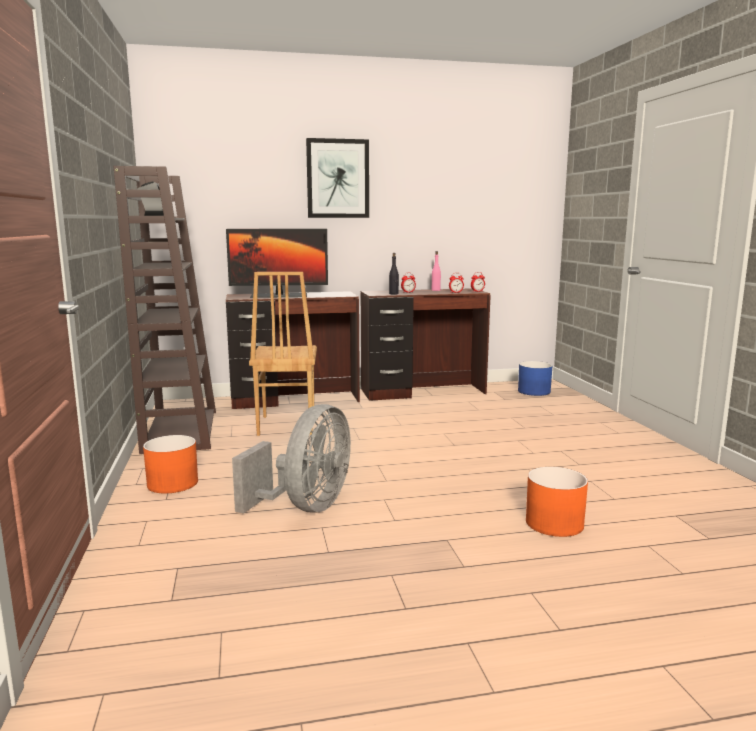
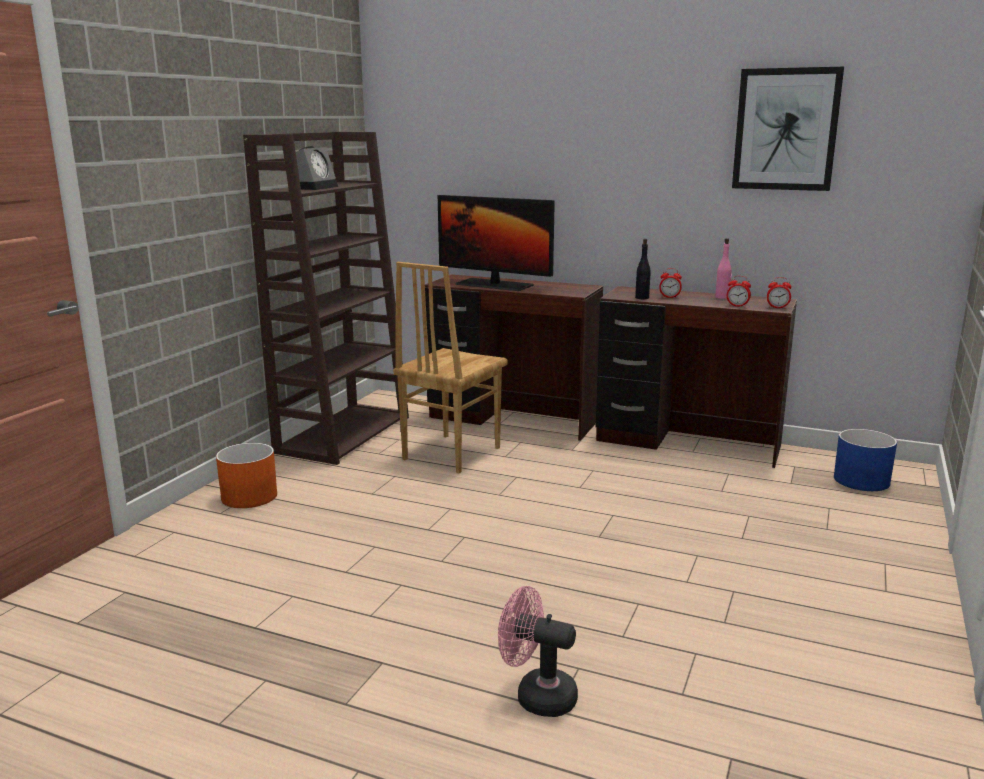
camera: 35 degrees right, 5 degrees up
grey fan [232,404,351,513] -> none
picture [306,138,369,218] -> picture moved to [732,67,844,191]
orange planter [526,467,588,537] -> pink fan [498,586,578,717]

